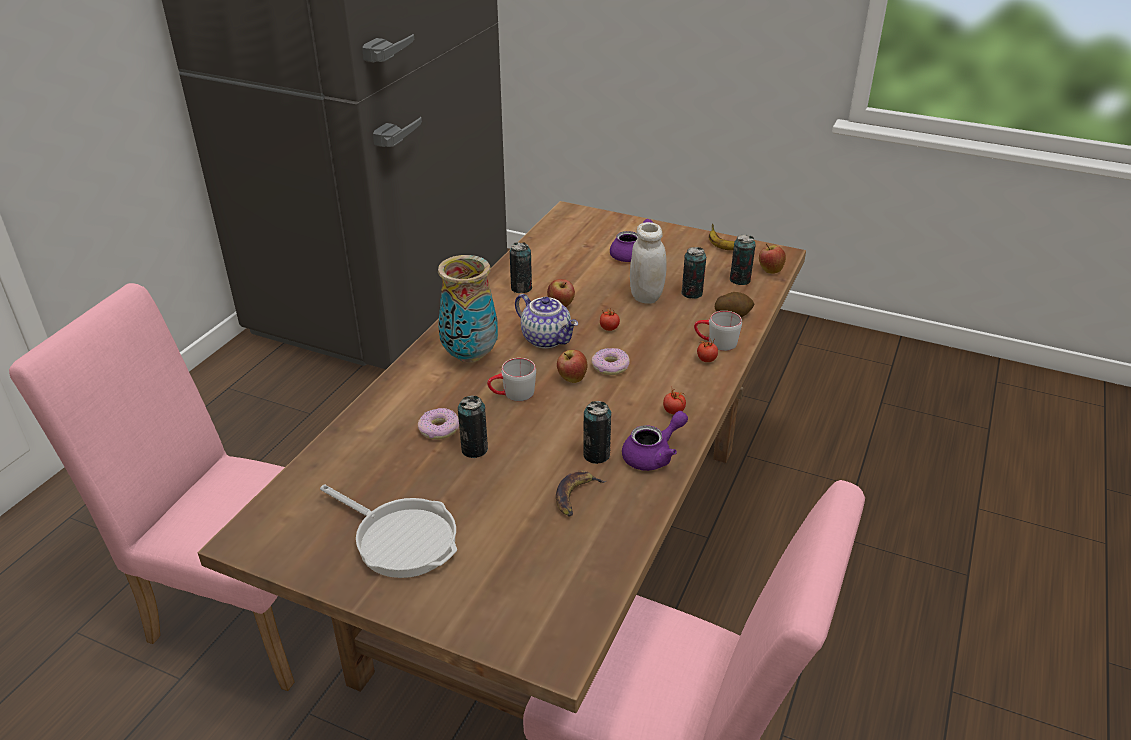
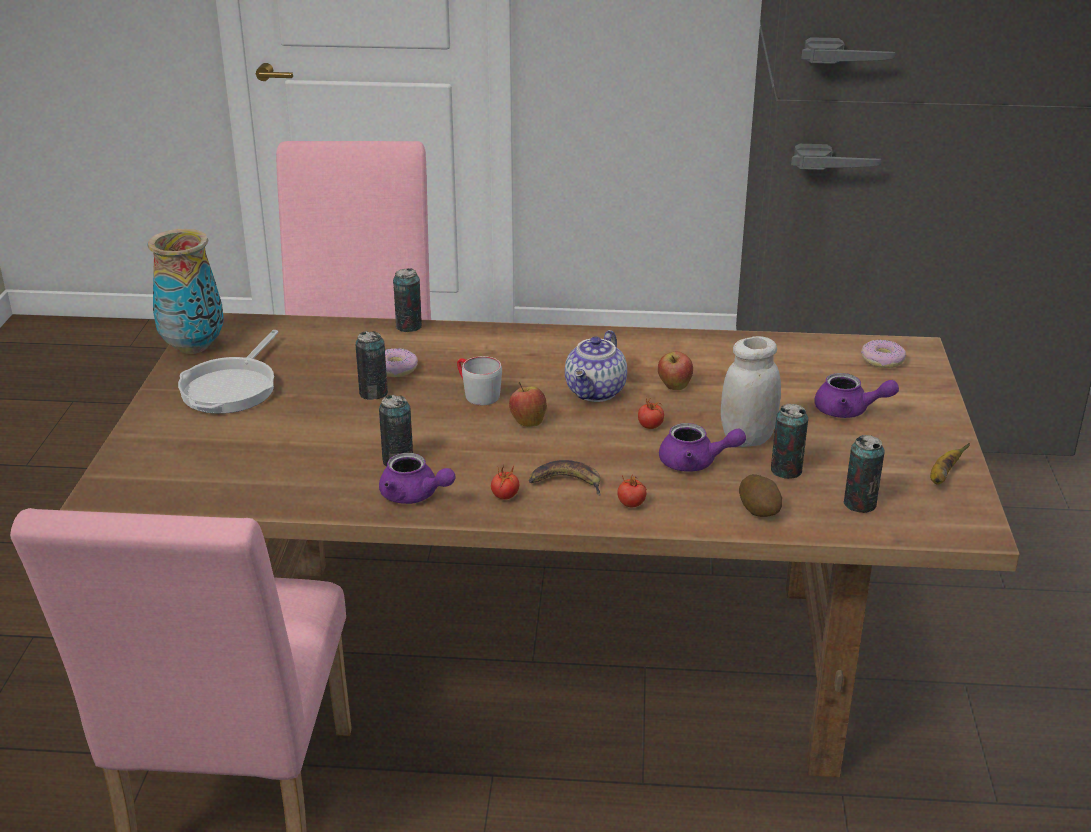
camera: 70 degrees right, 5 degrees down
vase [438,255,498,363] -> vase moved to [148,229,224,354]
can [510,242,532,293] -> can moved to [393,268,422,332]
banana [556,471,606,517] -> banana moved to [529,460,601,495]
donut [591,348,630,375] -> donut moved to [861,340,906,368]
grey mug [694,311,742,351] -> none
apple [759,243,786,274] -> none
none -> purple teapot [659,423,746,472]

